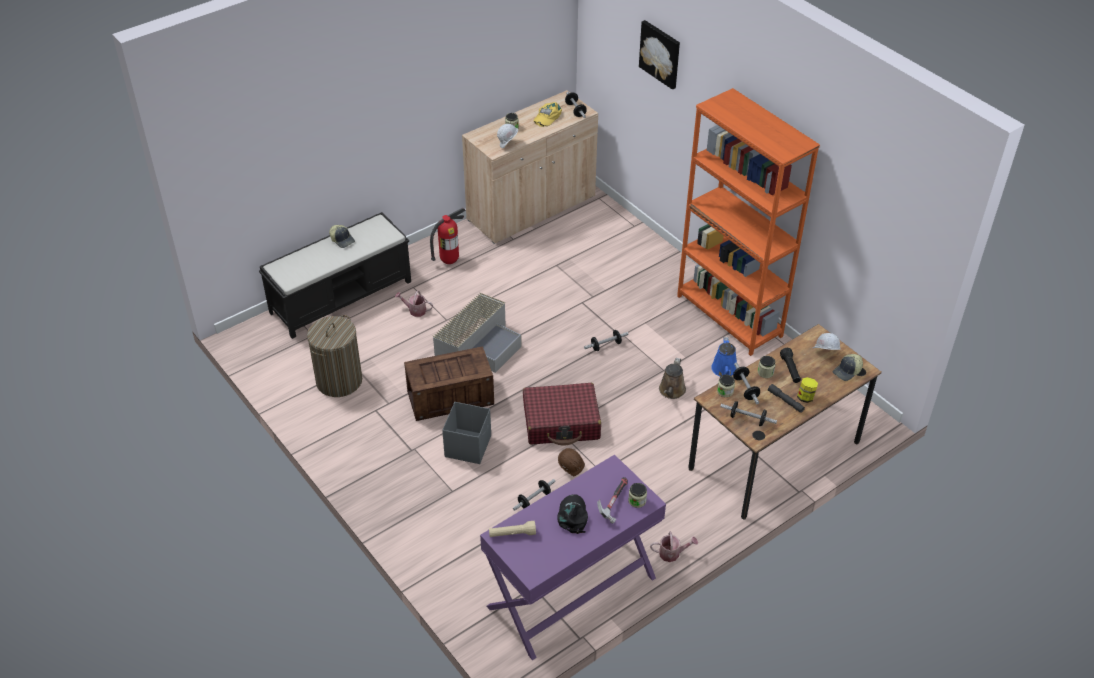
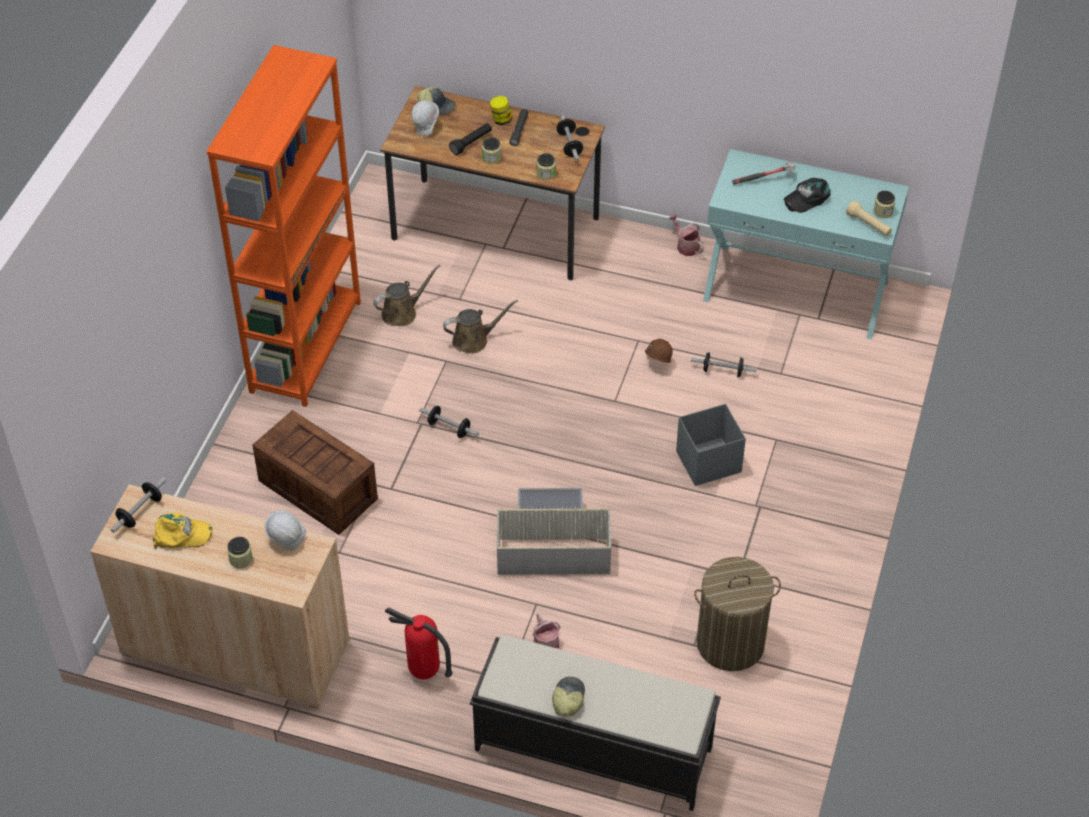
camera: 125 degrees left, 5 degrees up
crate [404,346,494,421] -> crate moved to [252,410,378,535]
purple console table [480,455,666,660] -> turquoise console table [703,149,909,339]
red suitcase [523,383,601,445] -> none
jar [628,483,647,508] -> jar moved to [874,191,895,218]
picture [639,20,680,90] -> none
blue watering can [711,337,737,377] -> brown watering can [373,265,440,326]
dumbbell [733,363,760,404] -> none

